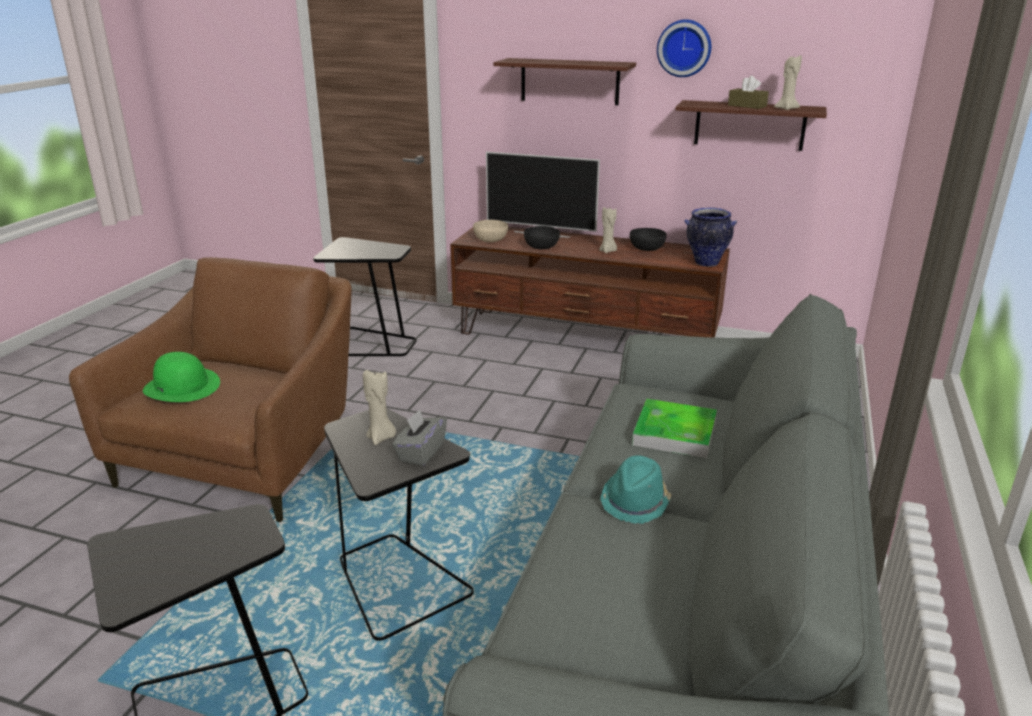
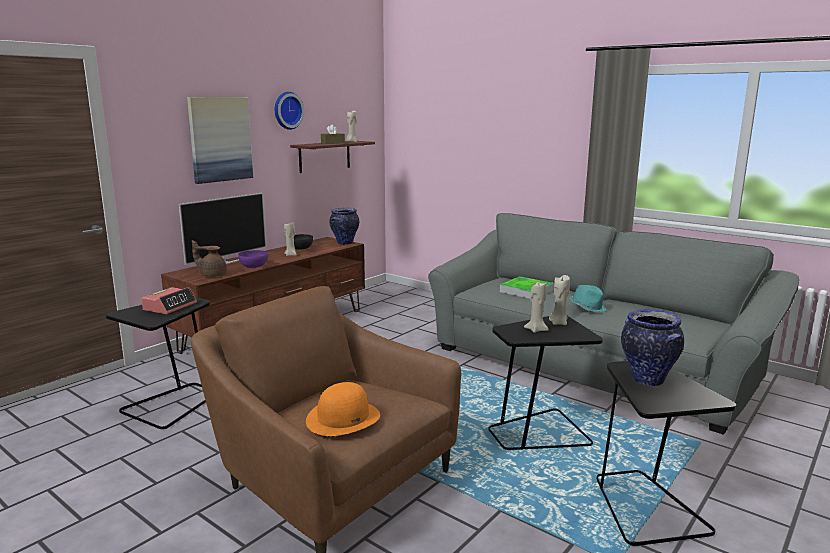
camera: 70 degrees left, 10 degrees down
green hat [143,352,220,402] -> orange hat [306,382,380,436]
grey tissue box [392,409,447,466] -> beige candle [549,275,570,325]
beige bowl [473,220,508,242] -> brown teapot [192,240,227,277]
shelf [494,58,636,105] -> picture [187,97,253,184]
black bowl [524,226,560,249] -> purple bowl [238,250,268,268]
none -> alarm clock [142,287,197,314]
none -> vase [621,309,684,386]

